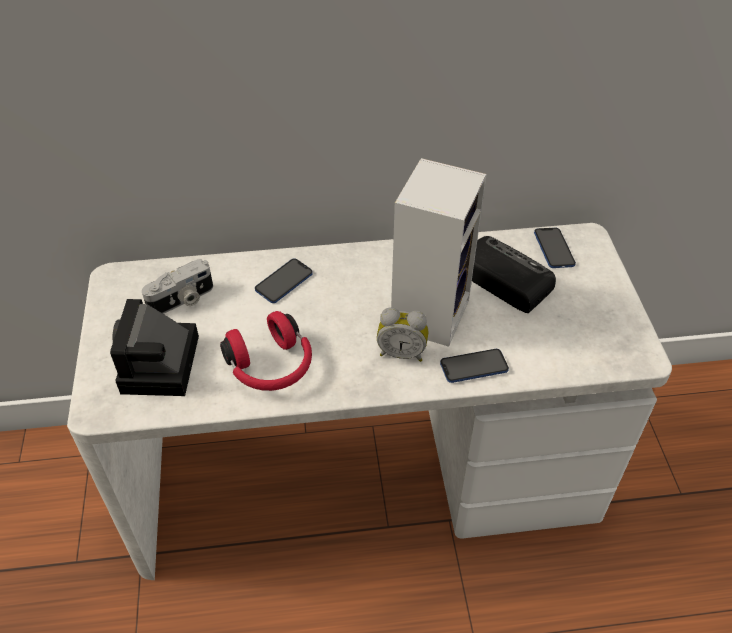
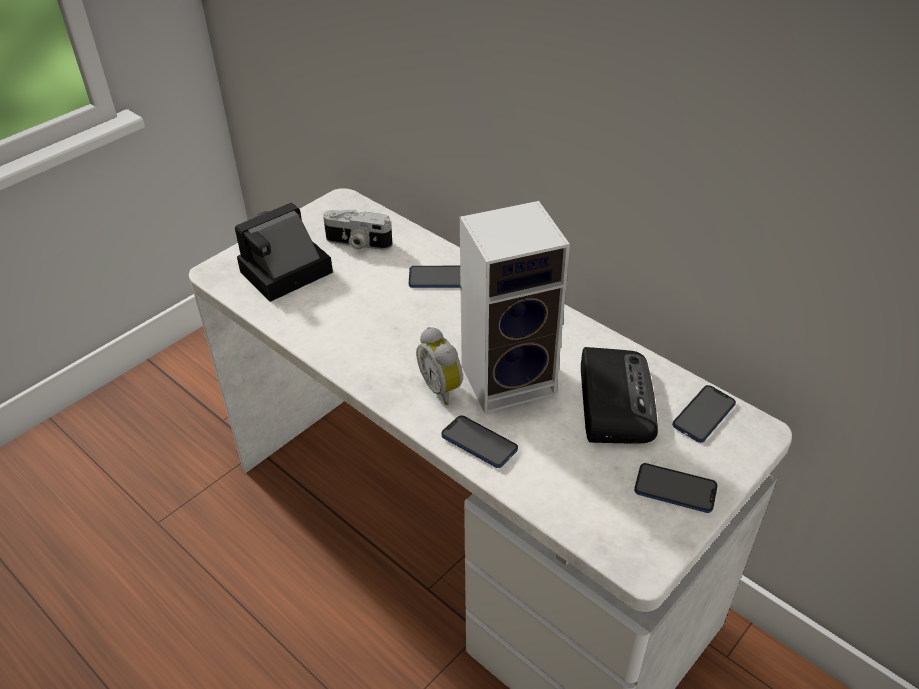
camera: 50 degrees right, 5 degrees down
red headphones [220,311,312,391] -> none
none -> phone [634,463,718,513]

